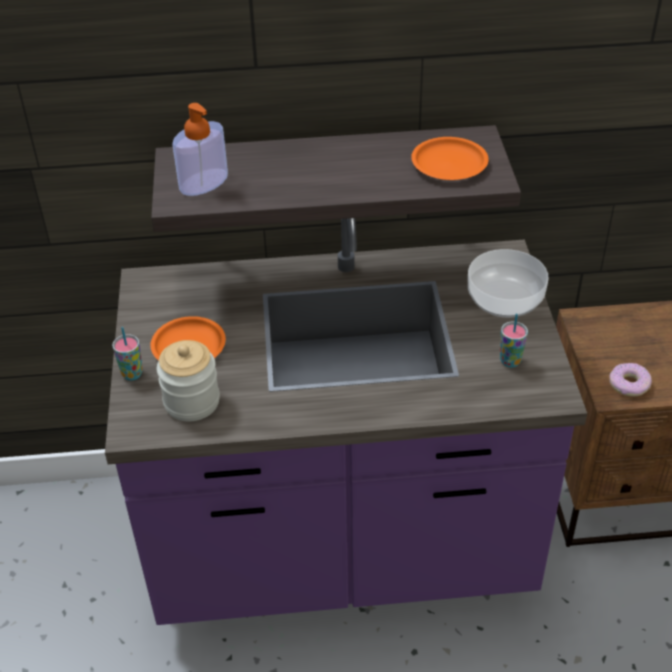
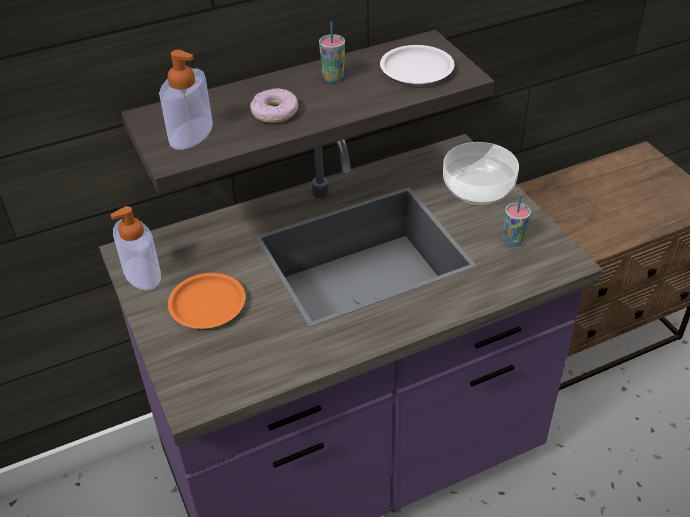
camera: 20 degrees left, 0 degrees up
cup [112,327,143,380] -> cup moved to [319,21,345,83]
jar [157,340,220,421] -> none
orange plate [411,137,489,180] -> white plate [380,45,455,84]
donut [609,363,652,397] -> donut moved to [250,88,298,123]
none -> soap dispenser [111,206,161,290]

